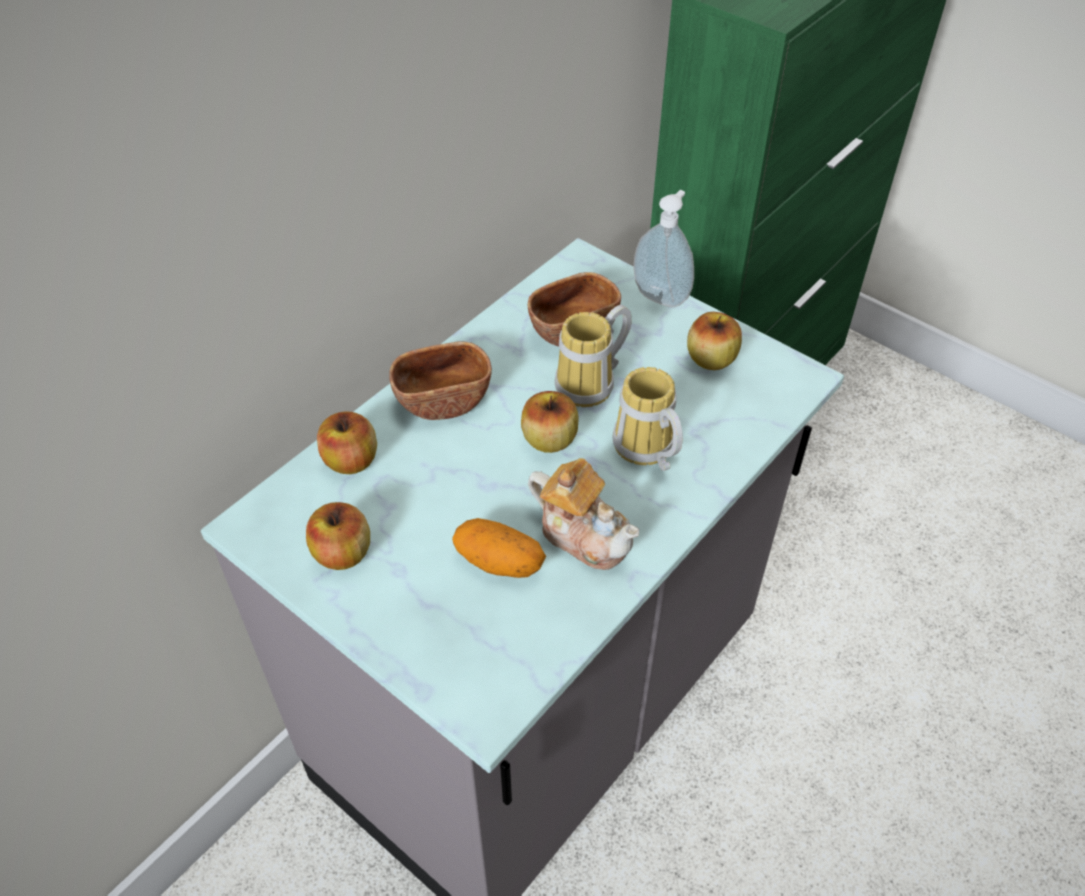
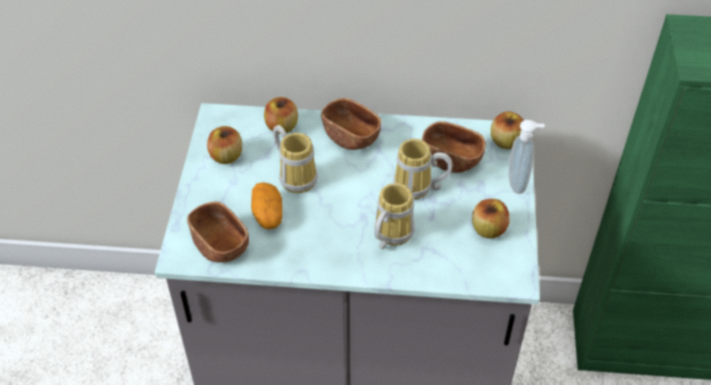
camera: 55 degrees right, 0 degrees up
apple [521,391,579,453] -> apple moved to [491,111,524,149]
teapot [528,458,639,570] -> none
none -> brown bowl [187,202,249,263]
none -> mug [273,125,318,193]

